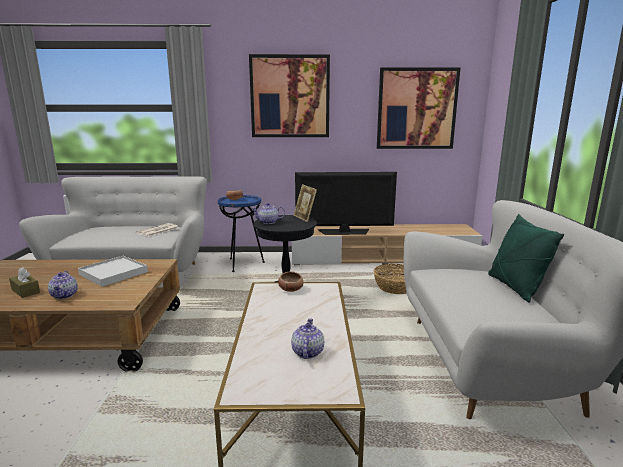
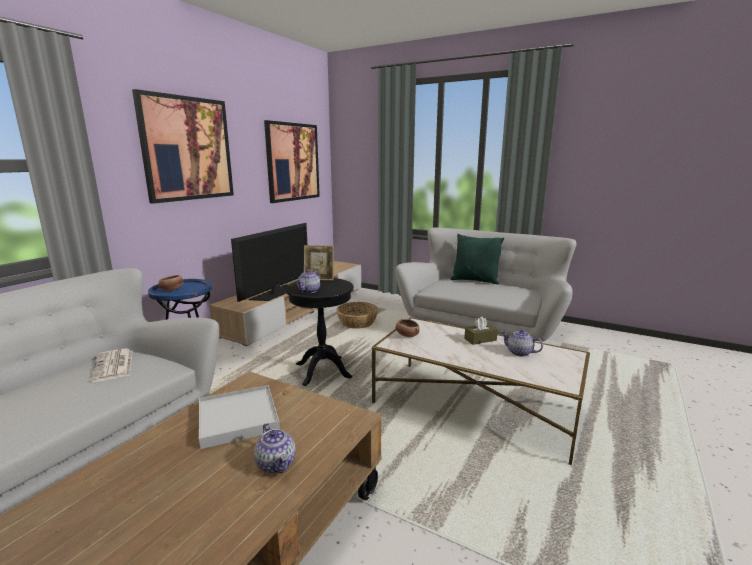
camera: 60 degrees left, 0 degrees up
brown tissue box [9,267,40,298] -> brown tissue box moved to [464,317,498,345]
teapot [48,271,78,299] -> teapot turned 45 degrees clockwise [254,423,296,473]

